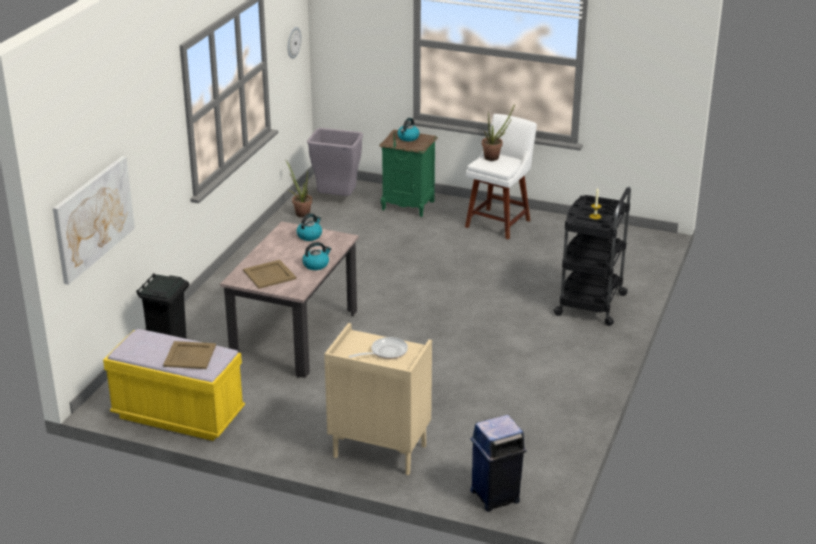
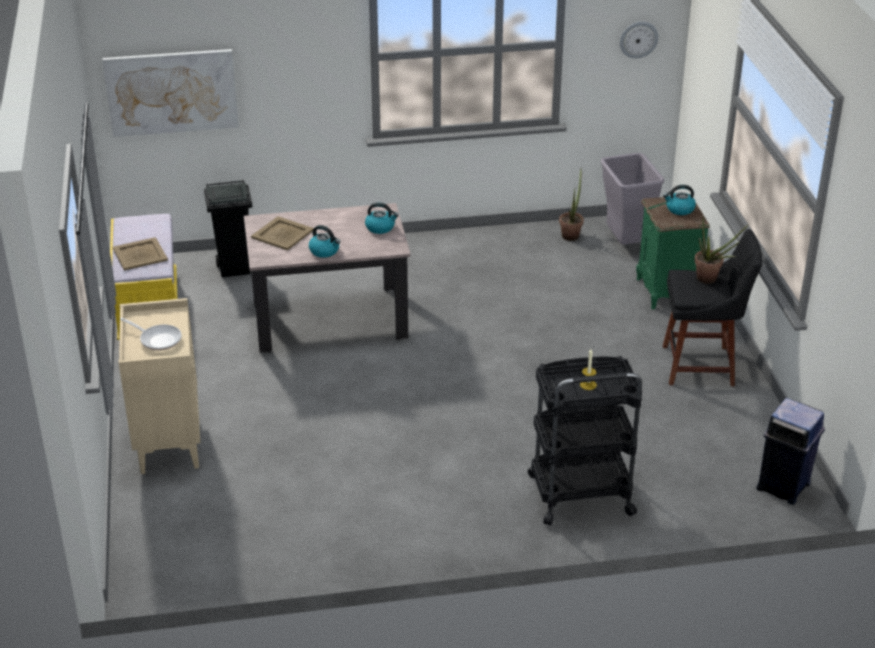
camera: 60 degrees right, 5 degrees up
white stool [465,114,537,240] -> black stool [663,229,762,386]
blue trash can [470,415,527,512] -> blue trash can moved to [756,398,825,505]

